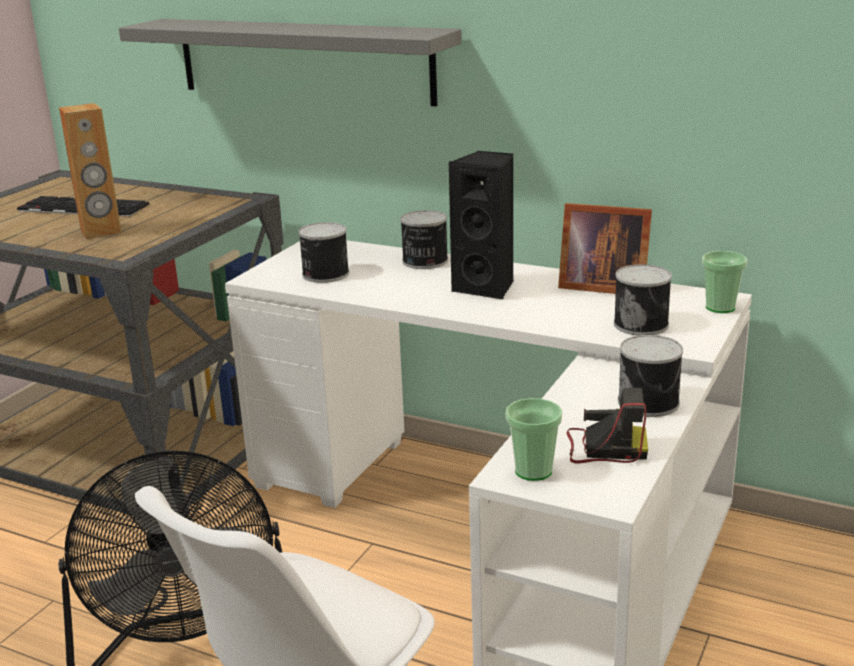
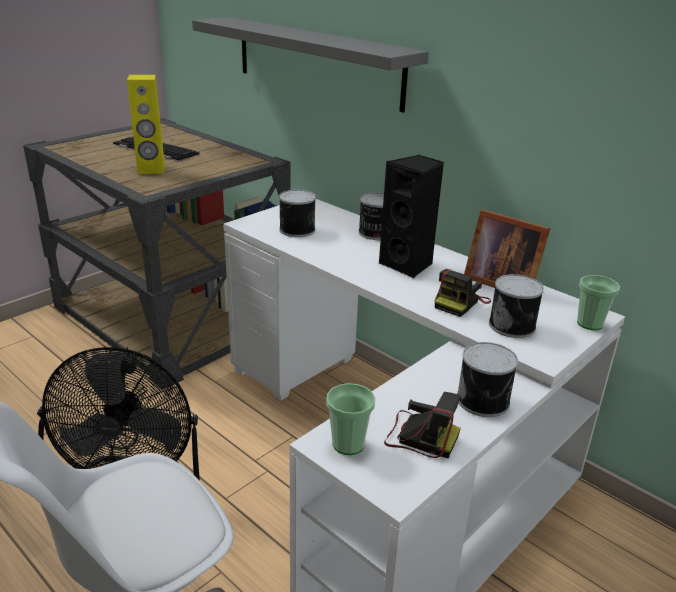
camera: 15 degrees right, 5 degrees up
brown speaker [59,103,122,239] -> yellow speaker [127,75,165,174]
none -> camera [435,269,491,317]

